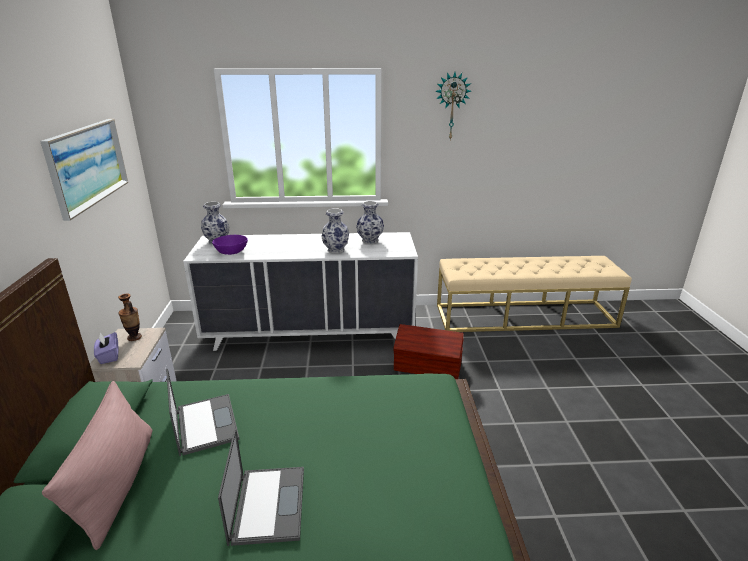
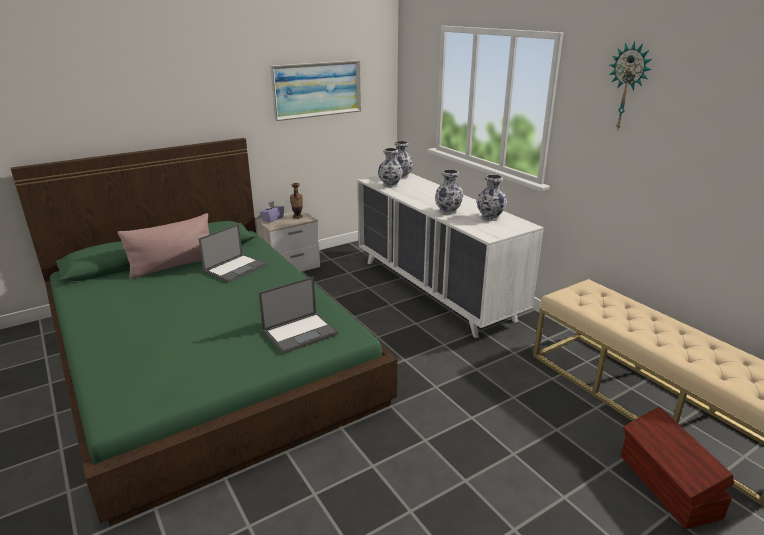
camera: 60 degrees right, 0 degrees up
purple bowl [212,235,248,255] -> vase [378,148,404,188]
laptop [218,429,304,546] -> laptop moved to [258,276,339,354]
brown storage box [393,324,464,379] -> brown storage box moved to [621,407,734,529]

